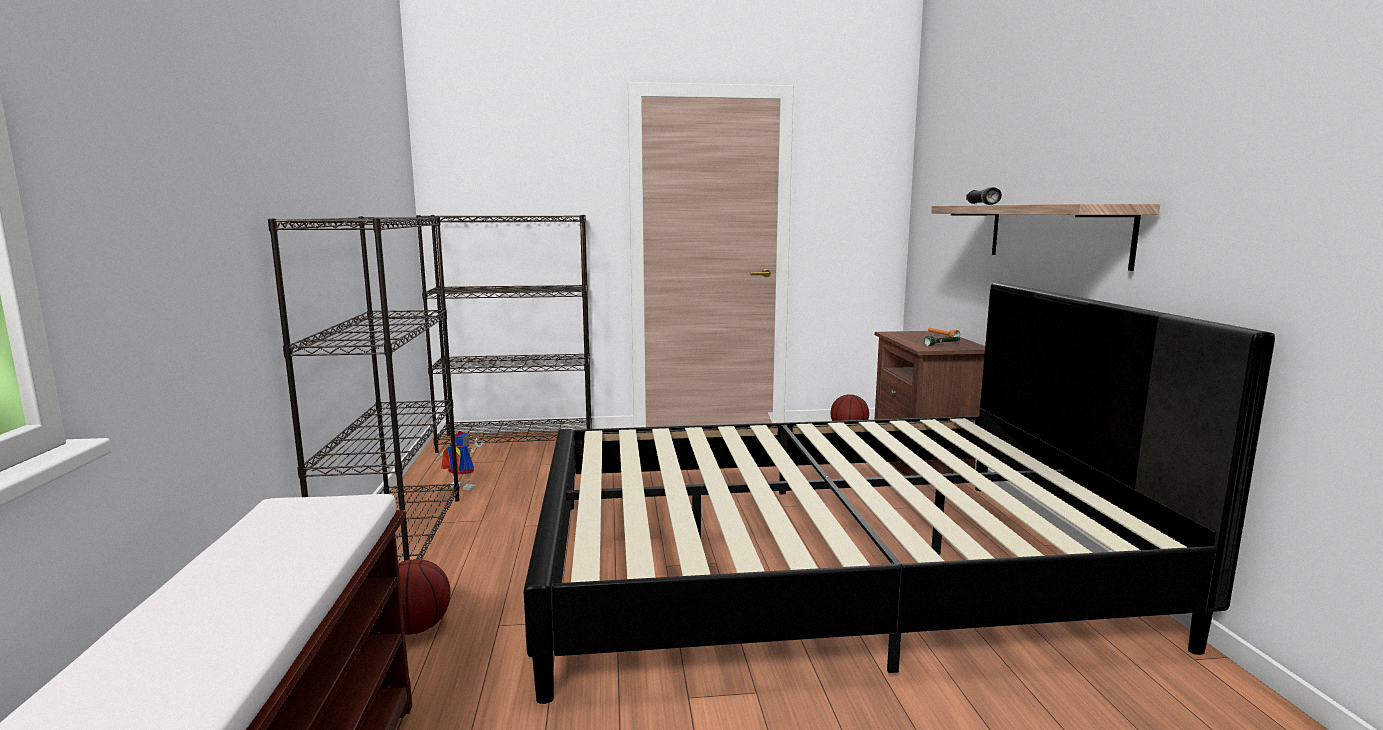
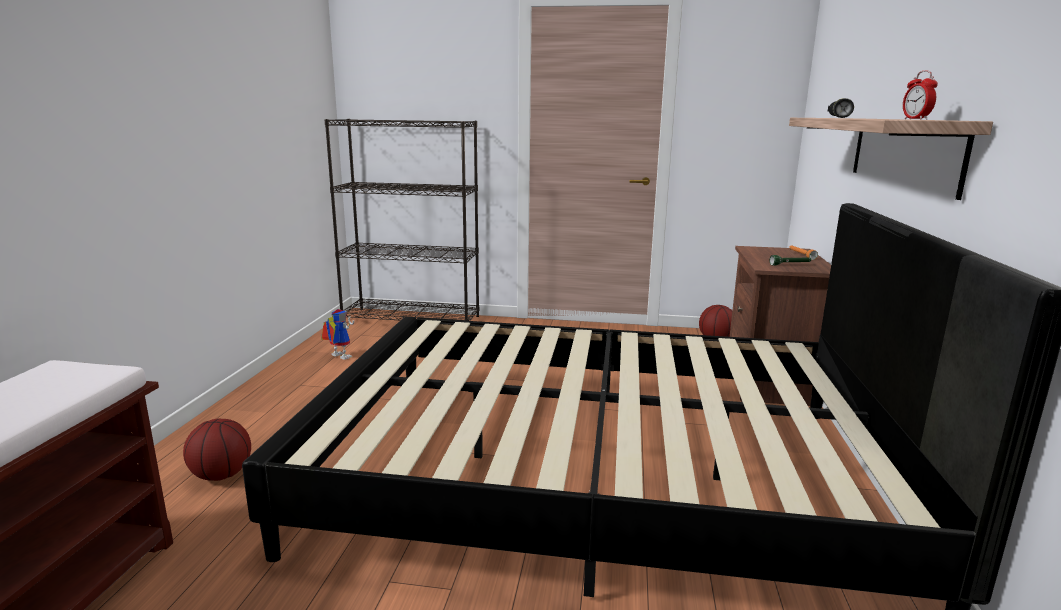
camera: 15 degrees right, 5 degrees up
black bookcase [268,216,460,562] -> none
none -> alarm clock [903,71,938,120]

